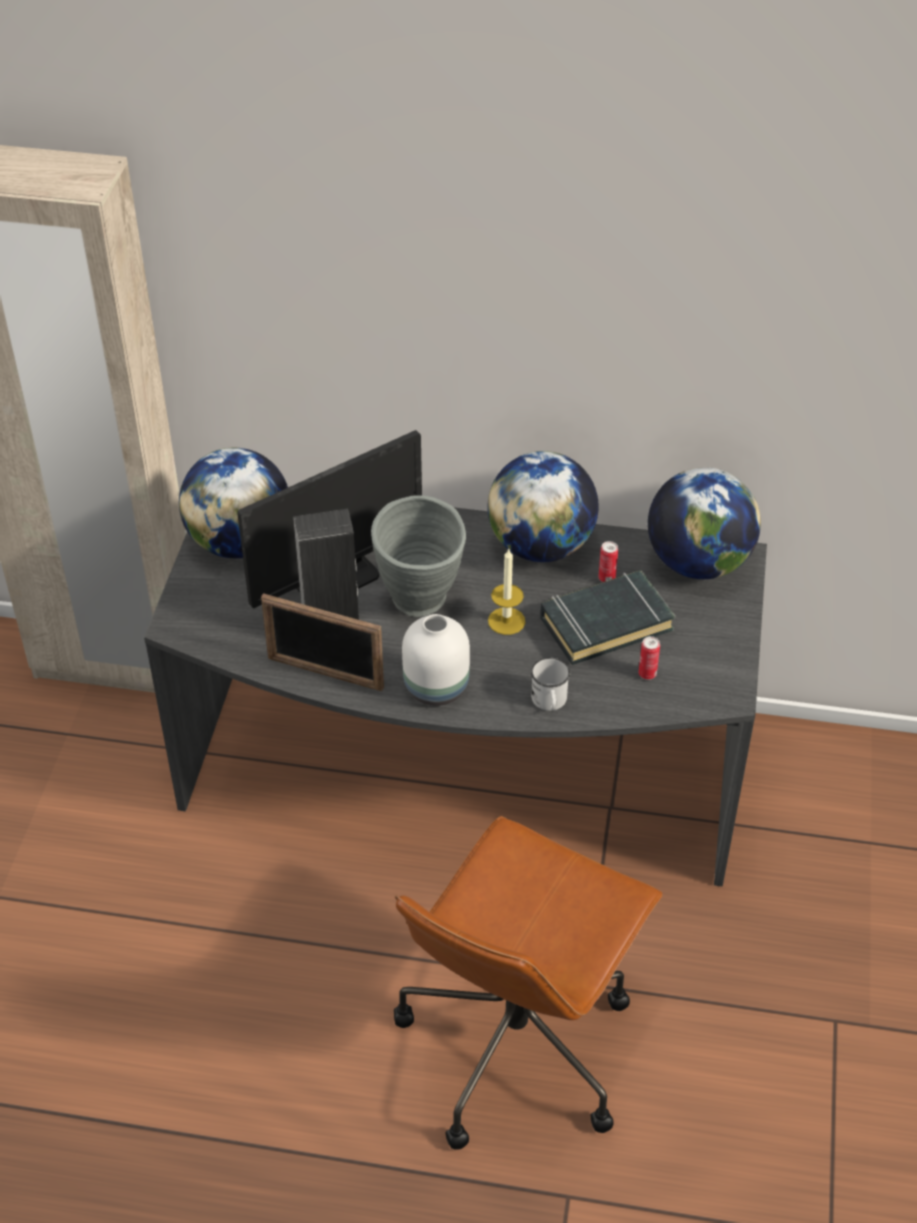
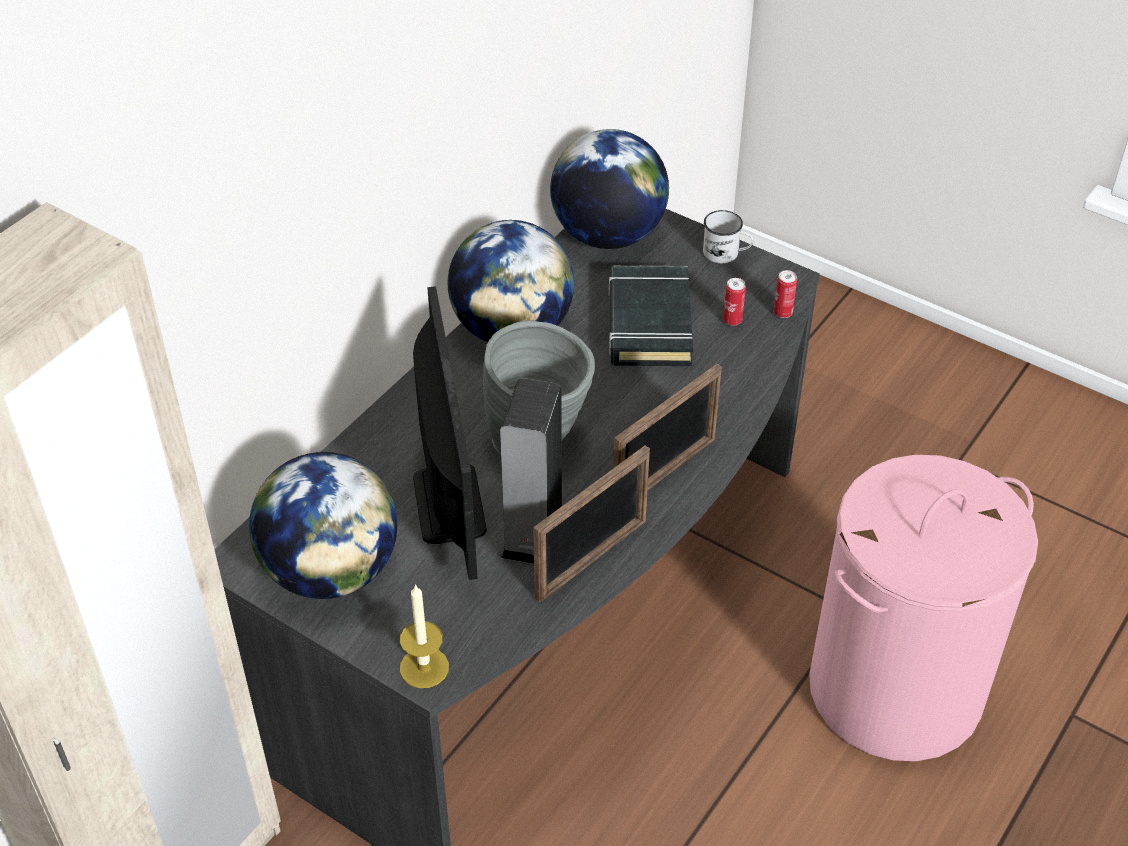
camera: 65 degrees left, 0 degrees up
brown office chair [394,816,662,1150] -> pink laundry basket [809,455,1038,761]
white vase [402,614,470,706] -> picture frame [613,364,721,490]
candle [488,549,525,635] -> candle moved to [400,584,449,688]
white mug [531,658,570,711] -> white mug moved to [703,210,754,263]
can [598,541,618,582] -> can moved to [774,270,797,318]

